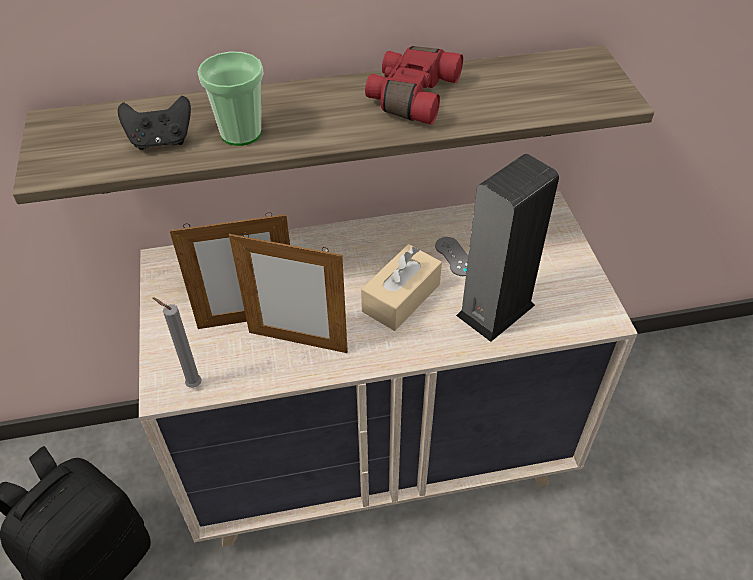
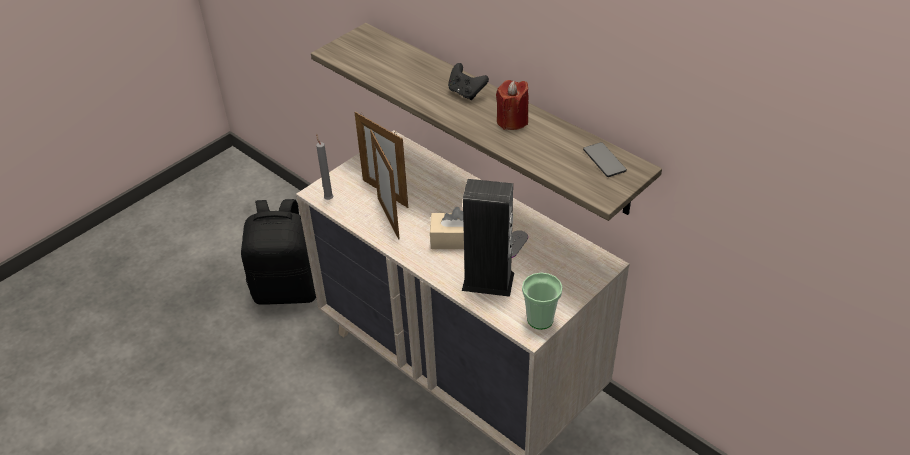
camera: 55 degrees right, 5 degrees down
black game controller [118,96,191,150] -> black game controller moved to [448,63,489,100]
cup [197,51,264,146] -> cup moved to [522,273,563,330]
red binoculars [365,46,463,124] -> red candle [496,80,529,130]
none -> phone [583,142,627,177]

